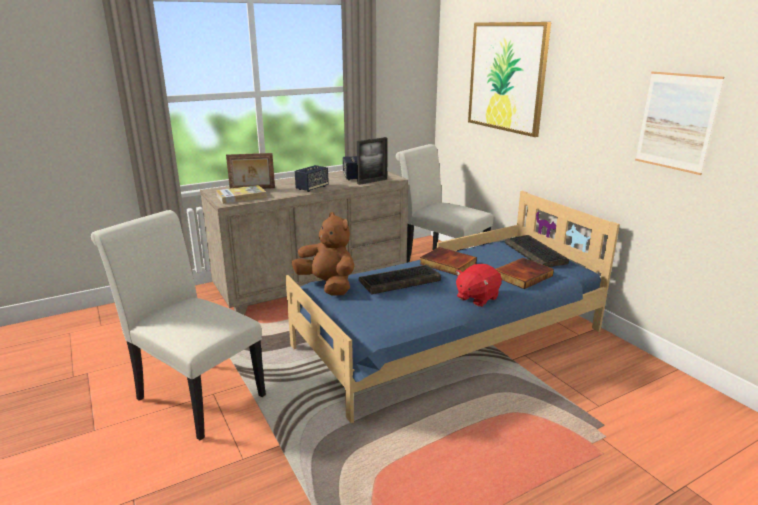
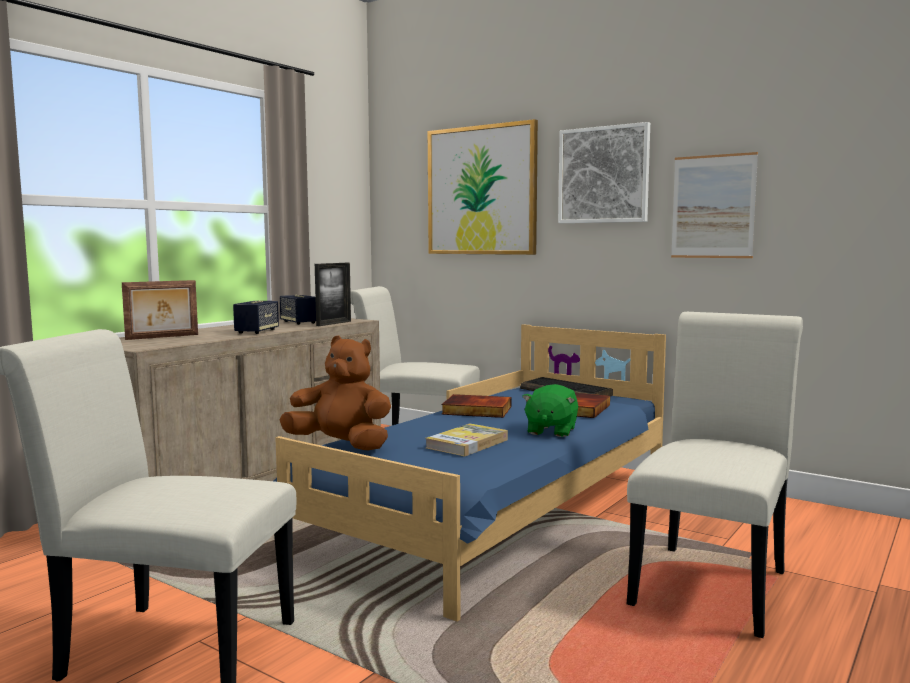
camera: 25 degrees left, 15 degrees down
book [216,185,267,204] -> book moved to [425,423,508,457]
keyboard [359,265,441,294] -> none
red plush toy [455,264,502,307] -> green plush toy [522,384,578,437]
none -> picture [558,122,650,223]
none -> white chair [627,312,803,638]

